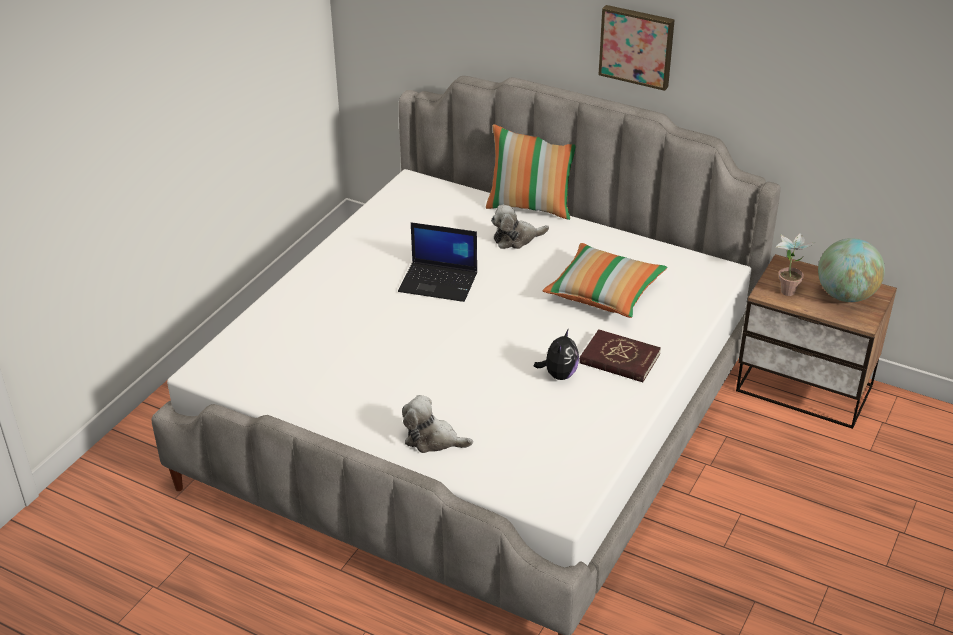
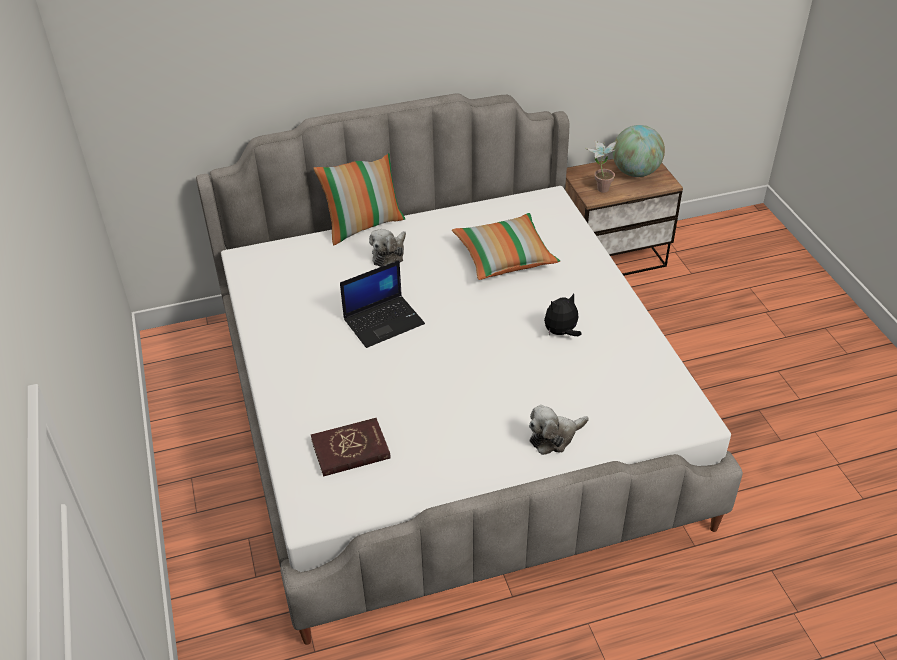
camera: 45 degrees left, 5 degrees up
plush toy [534,328,579,380] -> plush toy turned 90 degrees counterclockwise [544,294,582,336]
red book [579,329,661,382] -> red book moved to [311,418,391,477]
picture [599,5,675,91] -> none

